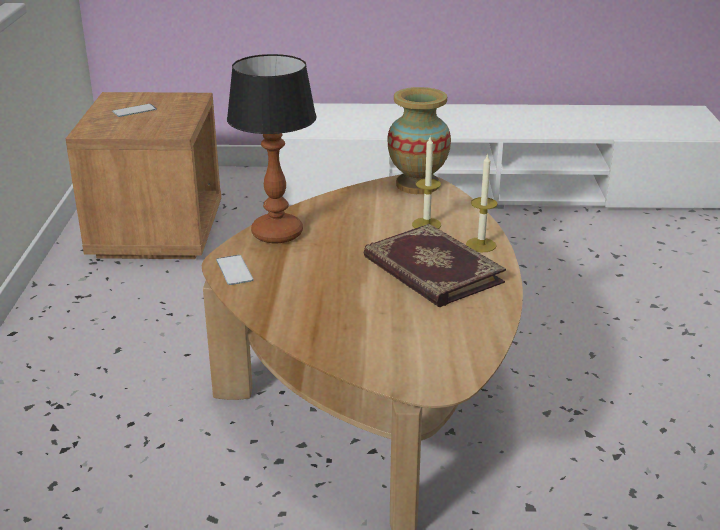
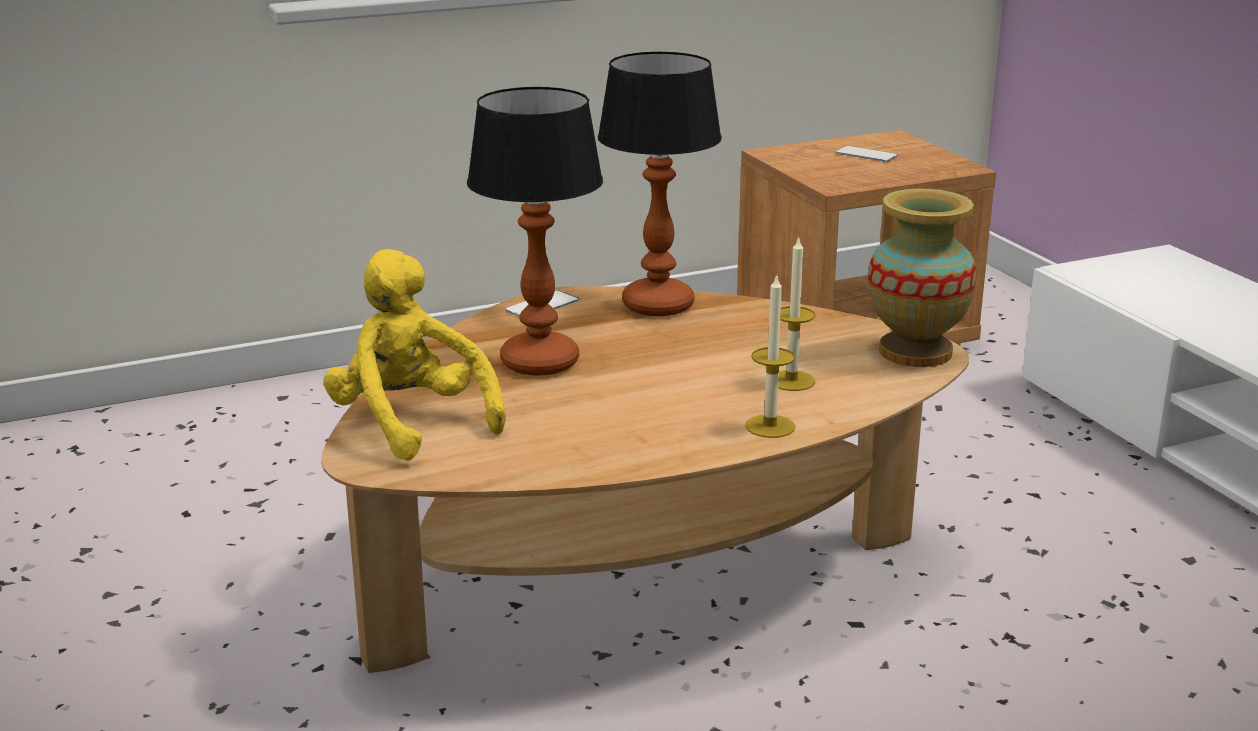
camera: 65 degrees right, 5 degrees down
book [363,224,506,307] -> none
none -> yellow plush toy [323,249,506,461]
none -> table lamp [467,87,603,375]

